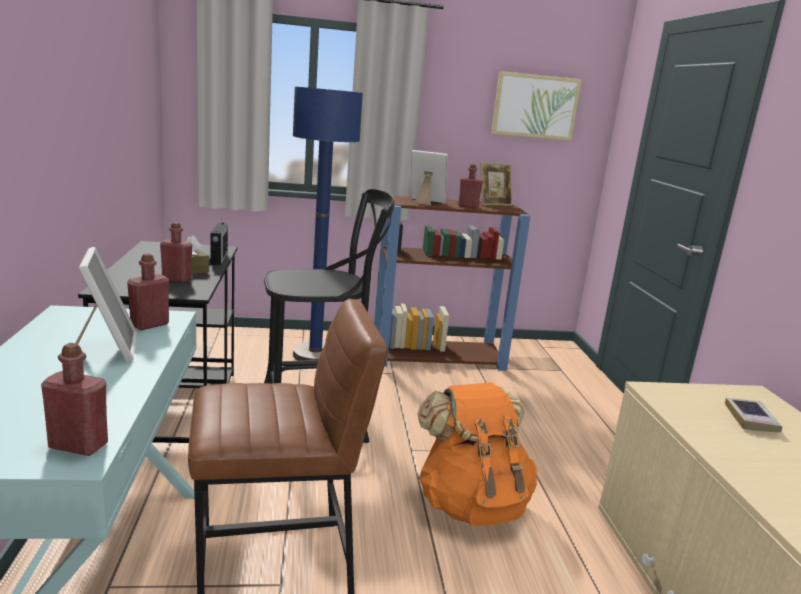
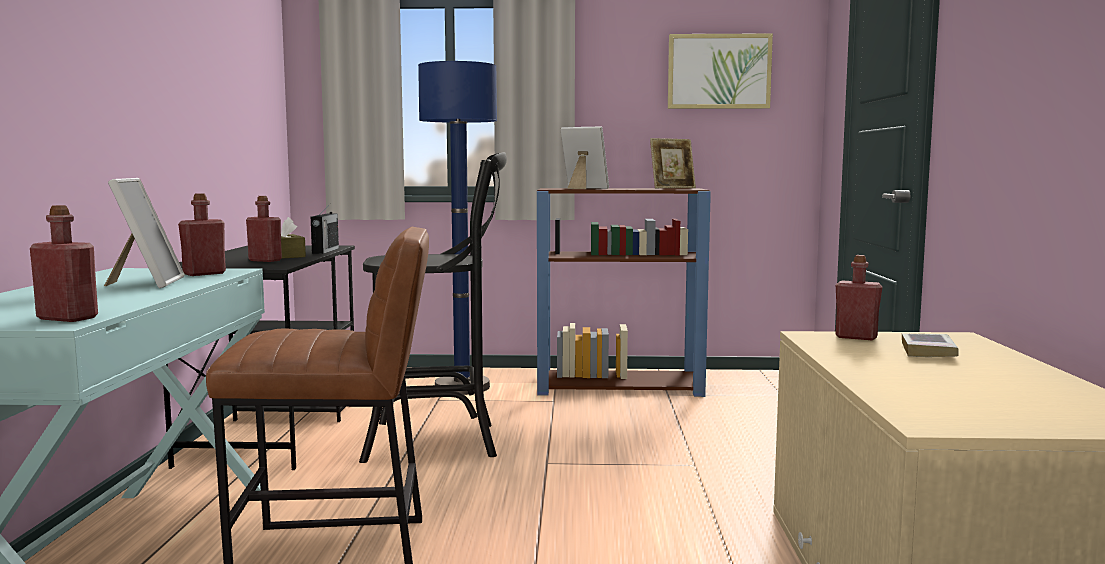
camera: 10 degrees right, 10 degrees down
orange backpack [418,383,538,526] -> none
red bottle [458,164,483,208] -> red bottle moved to [835,255,883,340]

